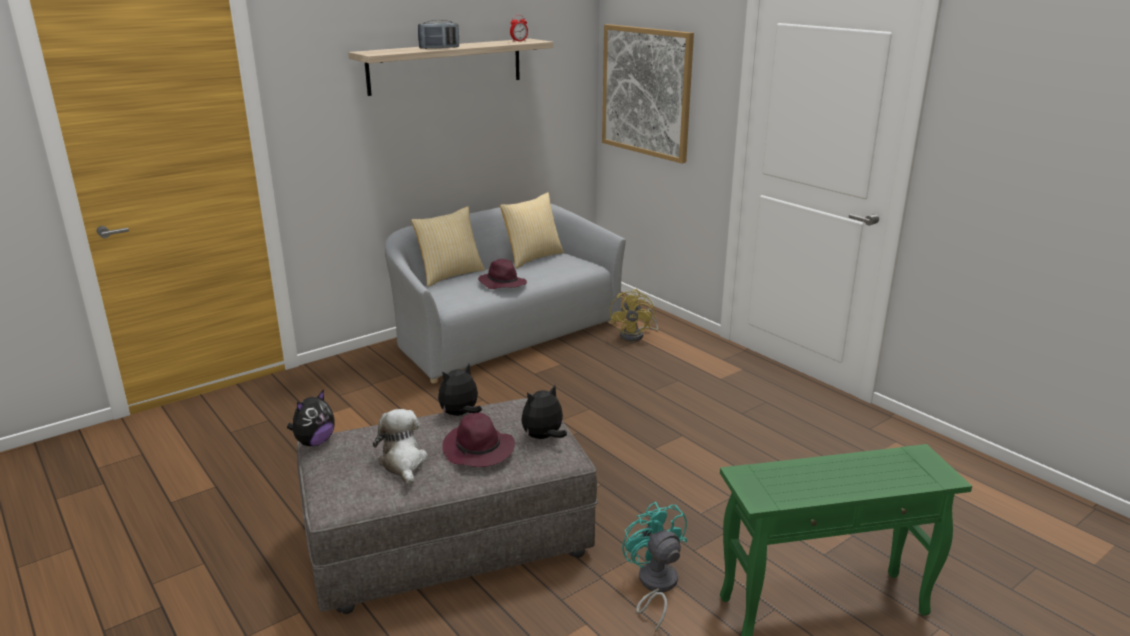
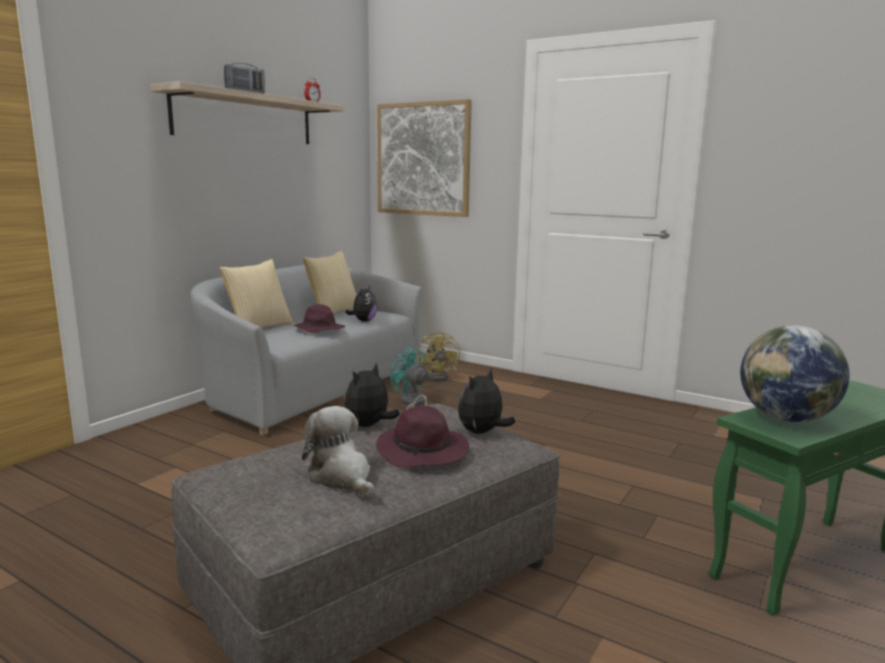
camera: 20 degrees left, 10 degrees down
plush toy [287,389,335,446] -> plush toy moved to [345,286,377,322]
turquoise fan [622,502,687,632] -> turquoise fan moved to [390,347,429,410]
none -> globe [740,325,850,422]

